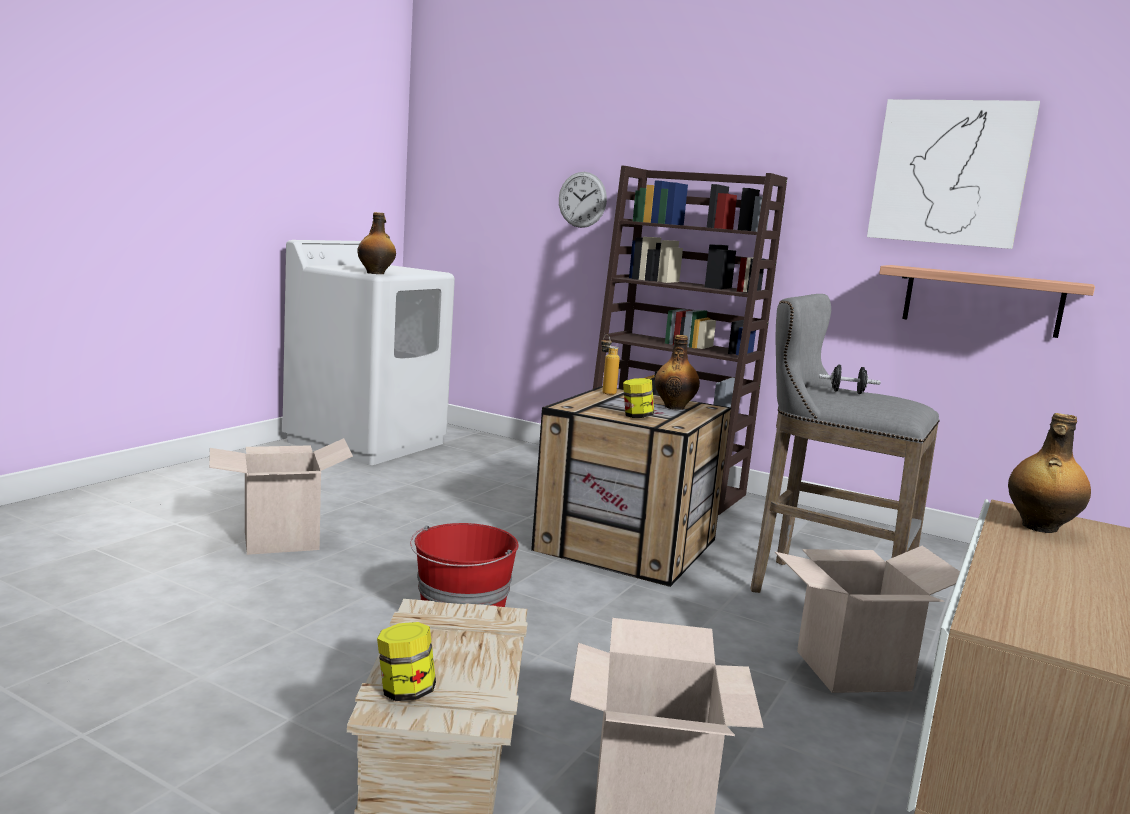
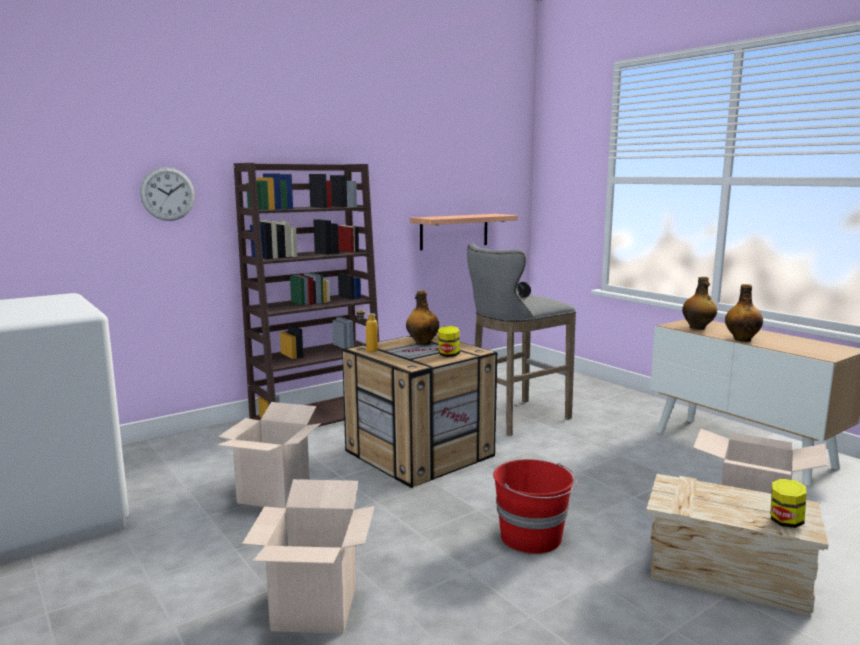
camera: 65 degrees left, 0 degrees up
bottle [358,212,396,274] -> bottle moved to [725,284,763,342]
cardboard box [775,546,960,693] -> cardboard box moved to [217,402,321,508]
picture [867,99,1040,249] -> none

